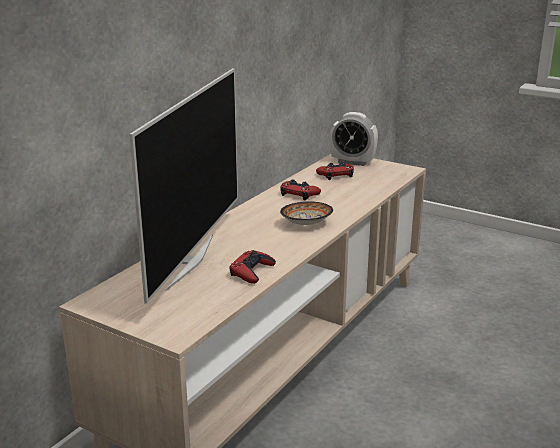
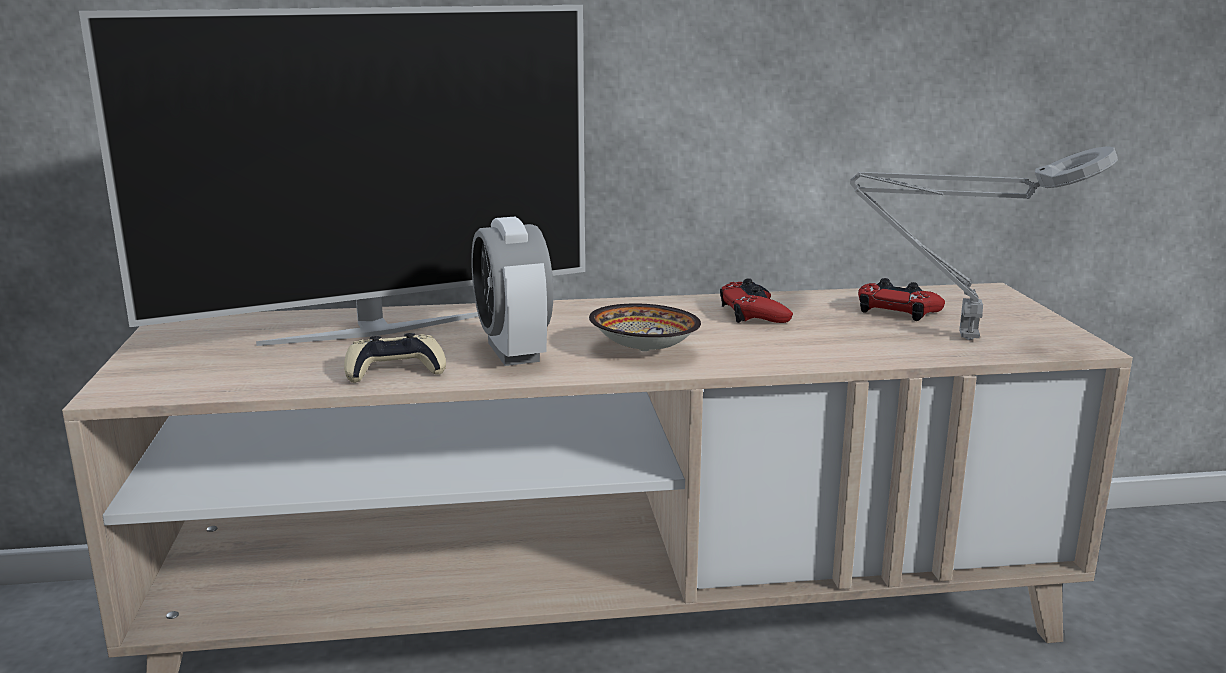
camera: 50 degrees right, 5 degrees down
red game controller [229,250,276,284] -> beige game controller [344,333,446,383]
alarm clock [330,112,378,166] -> alarm clock moved to [471,217,554,366]
none -> grey table lamp [850,146,1118,340]

